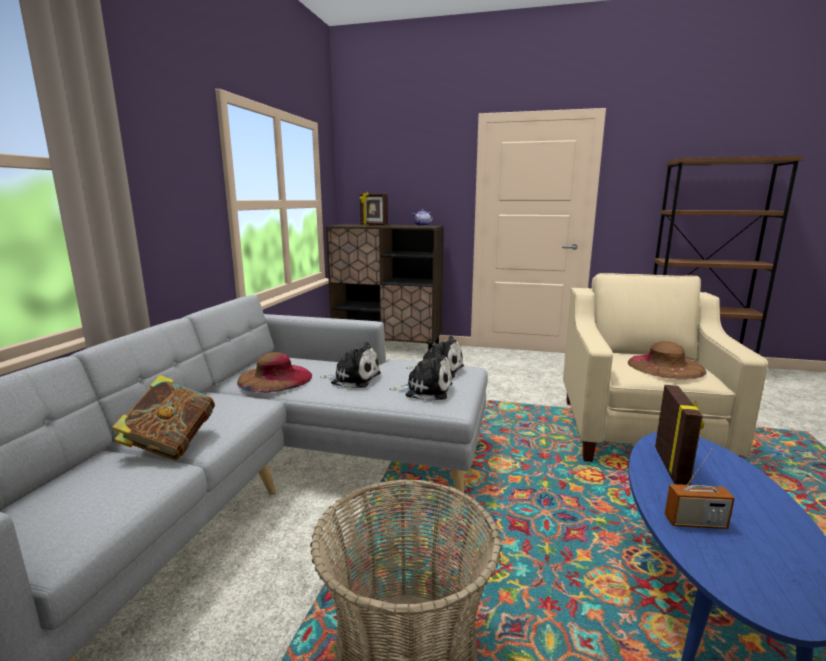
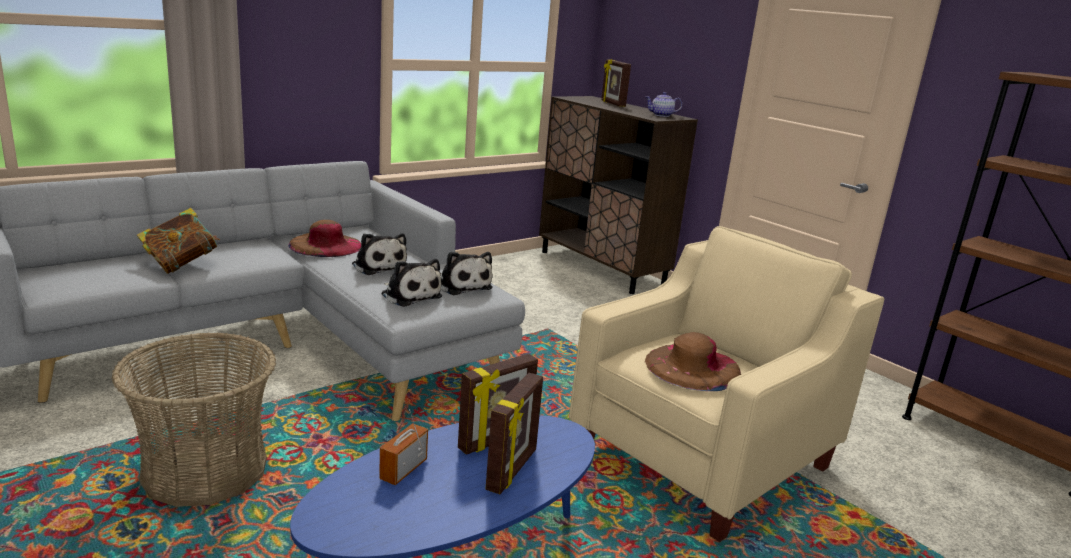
camera: 35 degrees right, 5 degrees up
radio [665,448,735,529] -> radio turned 75 degrees clockwise [379,409,428,485]
none -> picture frame [486,373,543,494]

